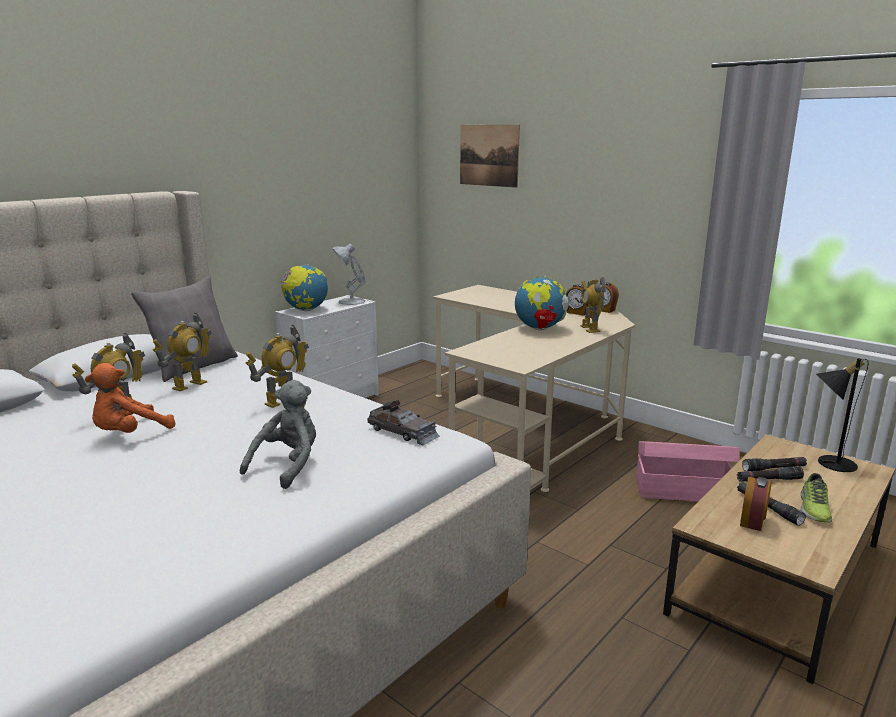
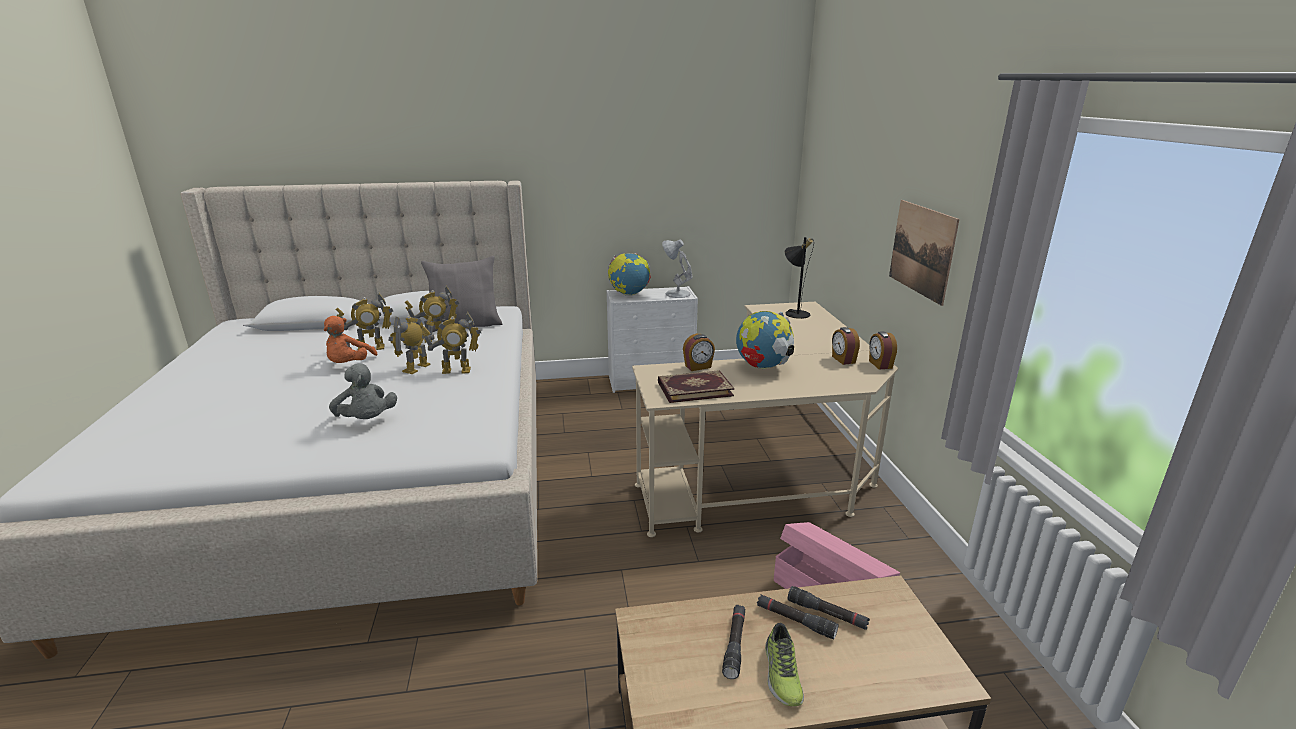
camera: 40 degrees right, 5 degrees up
orange plush toy [85,363,175,433] -> orange plush toy turned 75 degrees counterclockwise [323,316,378,363]
grey plush toy [240,380,316,489] -> grey plush toy turned 75 degrees clockwise [329,364,397,419]
grey toy car [367,401,440,445] -> none
picture [460,125,520,188] -> picture moved to [889,200,959,306]
toy robot [580,277,606,333] -> toy robot moved to [389,316,434,374]
alarm clock [740,477,772,531] -> alarm clock moved to [683,334,715,371]
shoe [801,473,832,523] -> shoe turned 60 degrees counterclockwise [765,623,804,706]
black table lamp [816,358,868,472] -> black table lamp moved to [785,237,814,319]
none -> book [658,370,734,403]

